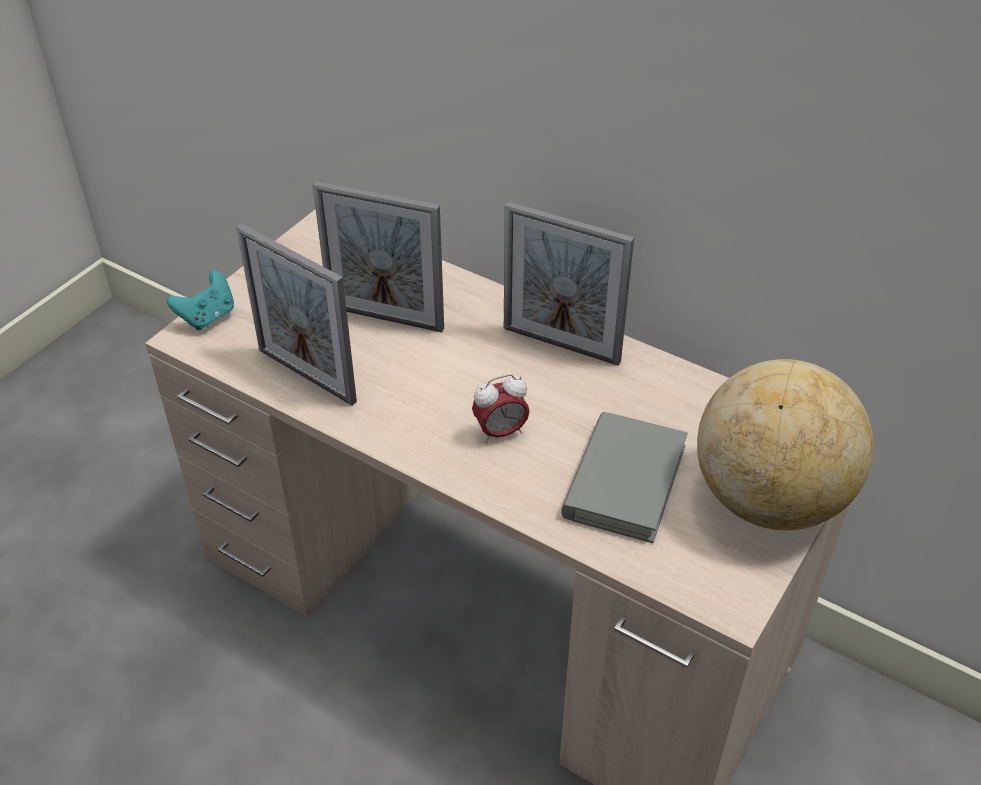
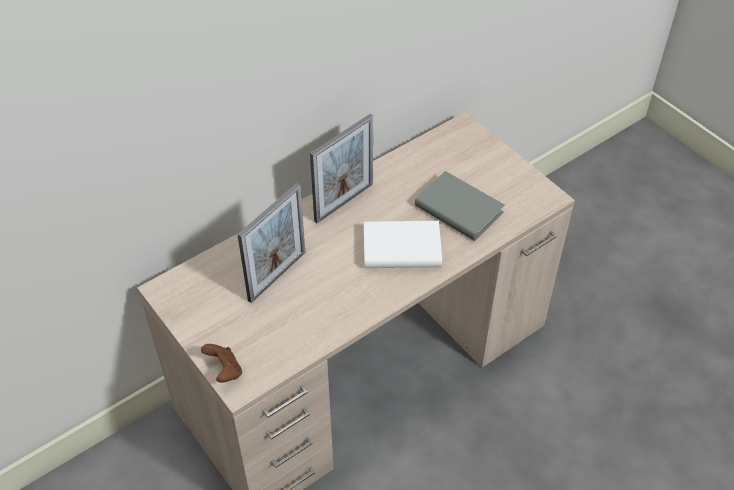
camera: 70 degrees left, 5 degrees up
turquoise game controller [167,270,234,331] -> brown game controller [201,344,242,383]
picture frame [236,224,357,405] -> none
alarm clock [472,374,530,444] -> white book [364,221,442,268]
globe [697,359,874,530] -> none

